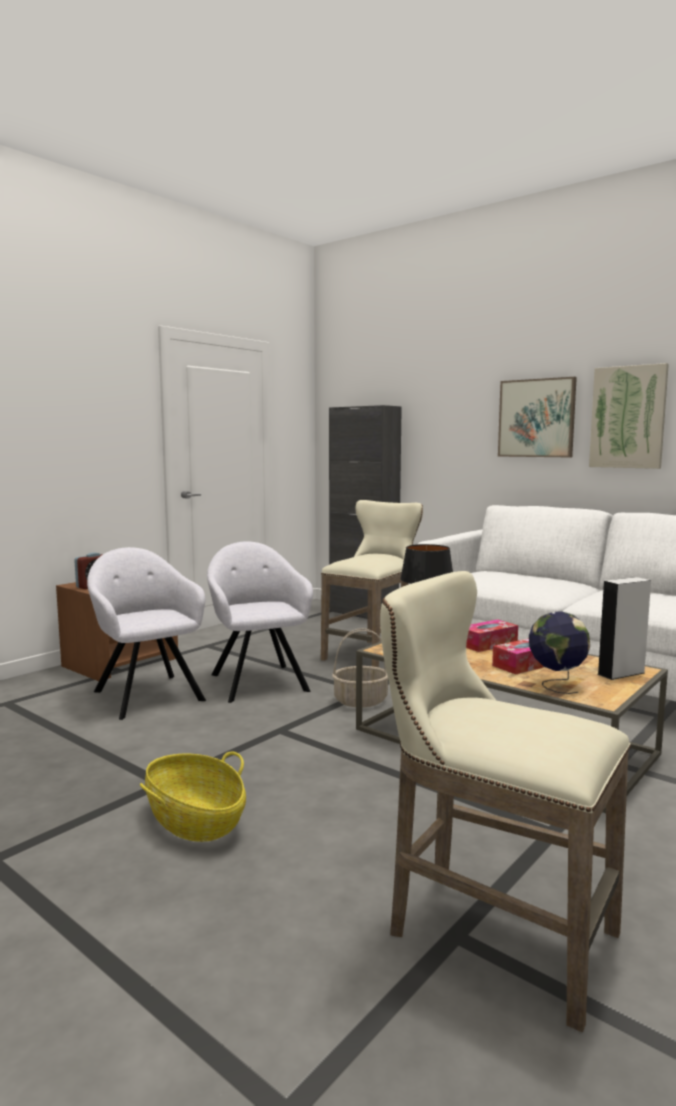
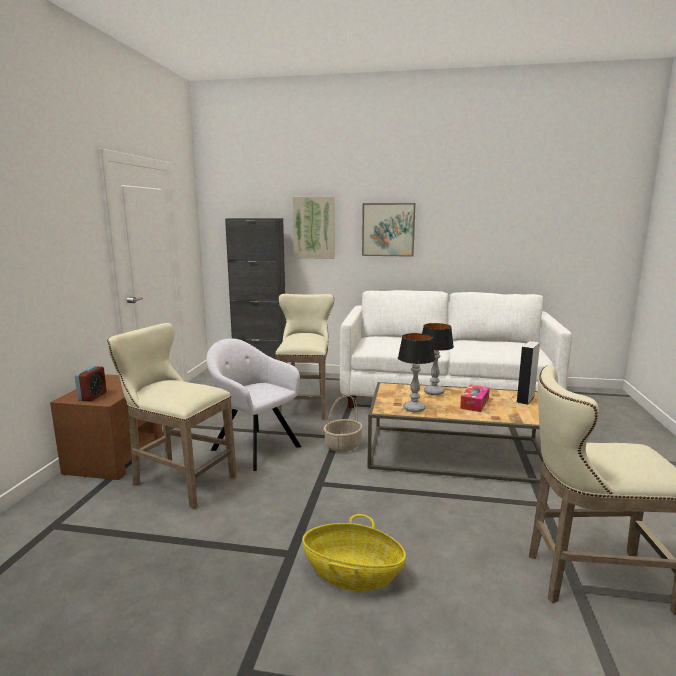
camera: 30 degrees left, 5 degrees up
grey armchair [87,547,206,720] -> beige stool [107,323,237,509]
tissue box [466,619,518,652] -> table lamp [422,323,454,395]
globe [529,611,590,694] -> none
picture [589,363,669,469] -> picture moved to [293,196,335,259]

